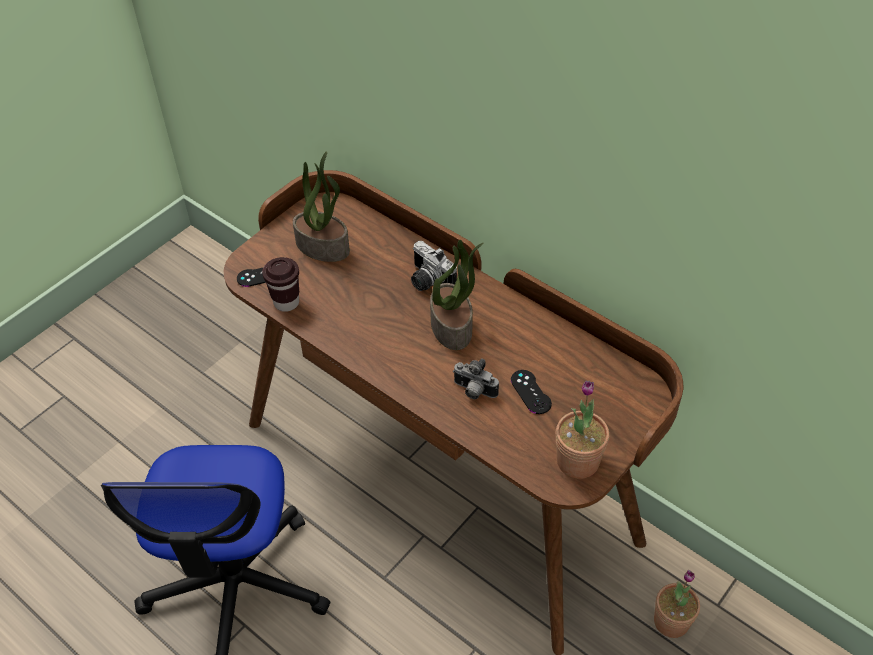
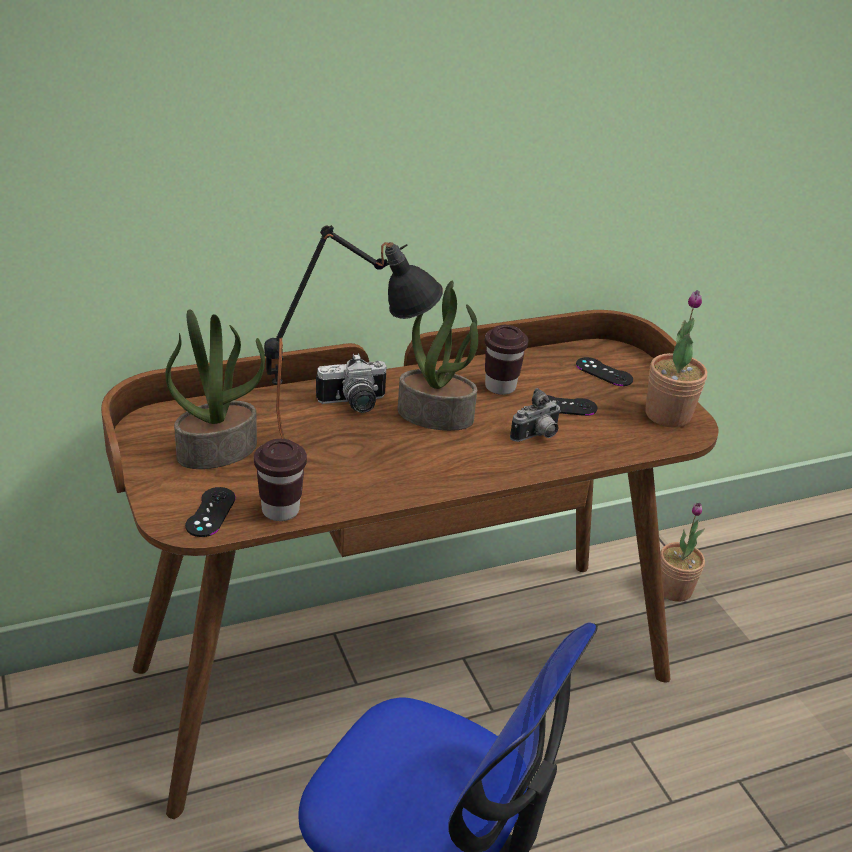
camera: 65 degrees left, 15 degrees down
none -> black table lamp [264,225,443,439]
none -> brown cup [485,325,528,395]
none -> black game controller [576,357,633,386]

